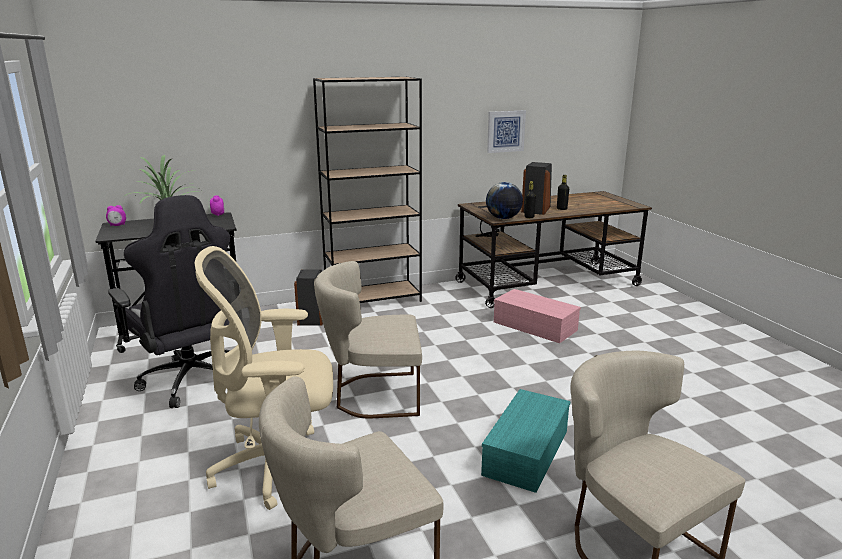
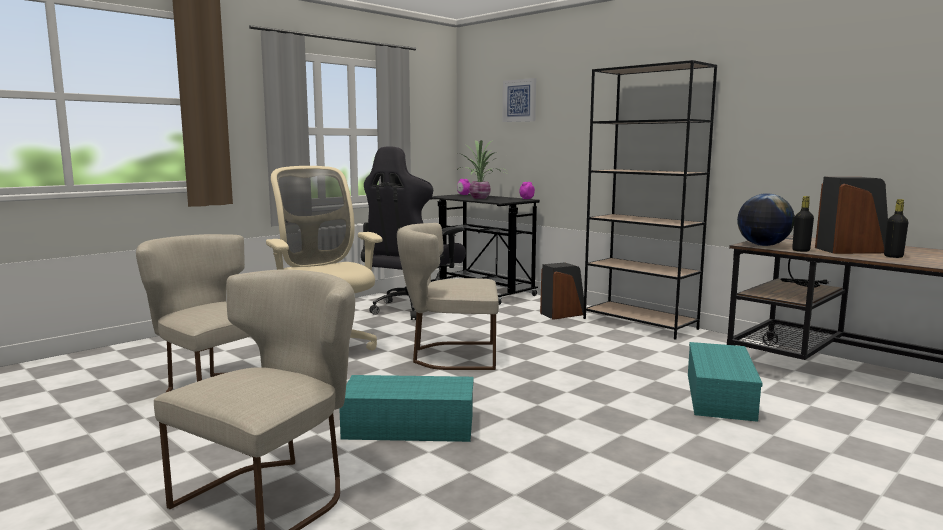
camera: 65 degrees right, 10 degrees down
beige chair [314,261,422,419] -> beige chair turned 60 degrees counterclockwise [397,223,499,370]
picture [487,110,526,153] -> picture moved to [503,78,536,122]
pink storage box [494,289,581,343] -> turquoise storage box [688,342,763,422]

